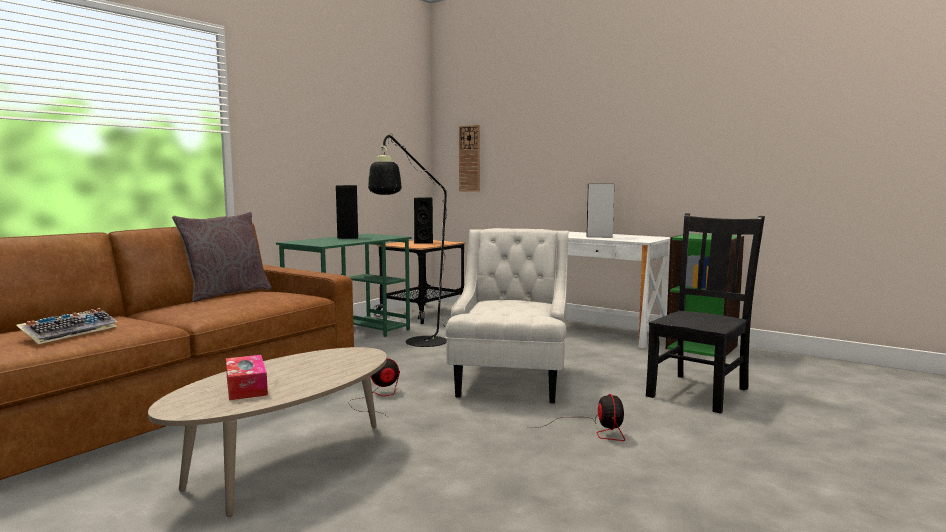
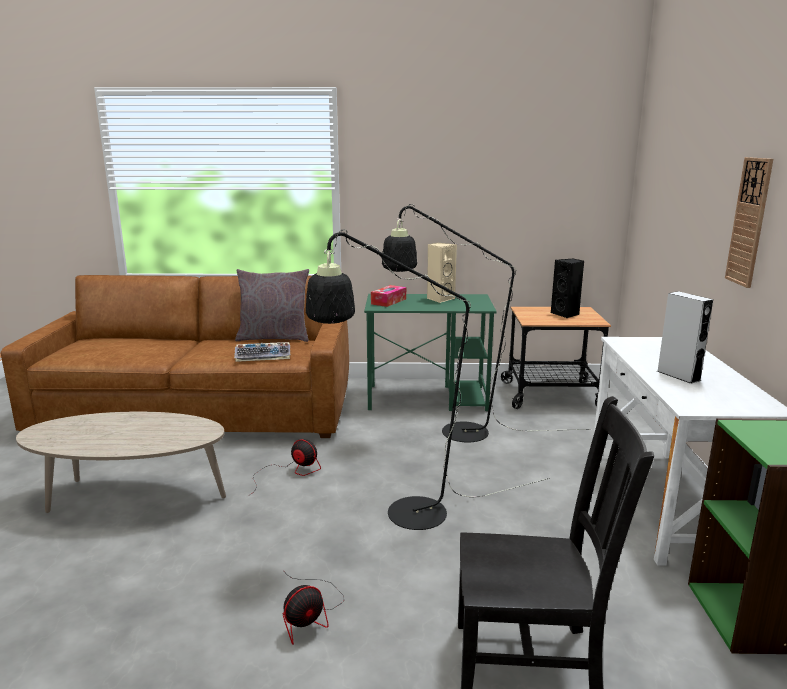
camera: 55 degrees right, 10 degrees up
keyboard [16,308,117,344] -> keyboard moved to [234,342,290,362]
tissue box [226,355,268,400] -> tissue box moved to [371,285,406,307]
black speaker [336,185,358,239] -> beige speaker [427,243,457,303]
white armchair [445,228,569,403] -> black floor lamp [306,229,550,530]
wall clock [459,125,480,192] -> wall clock moved to [725,157,773,288]

